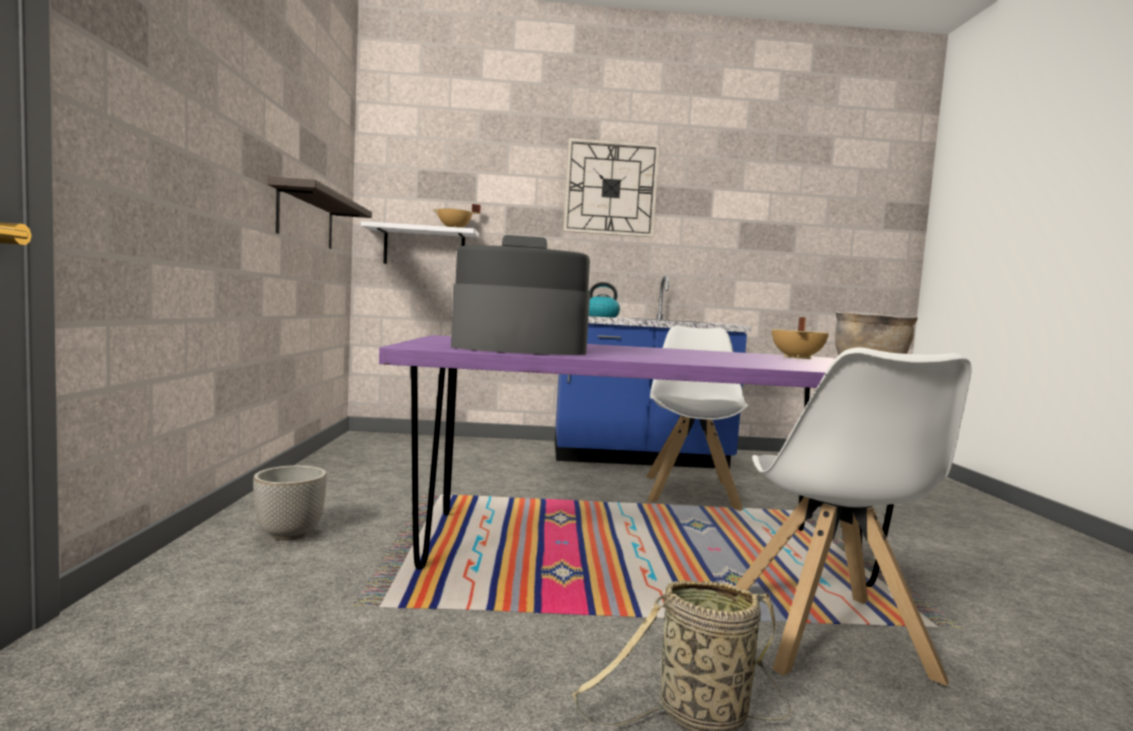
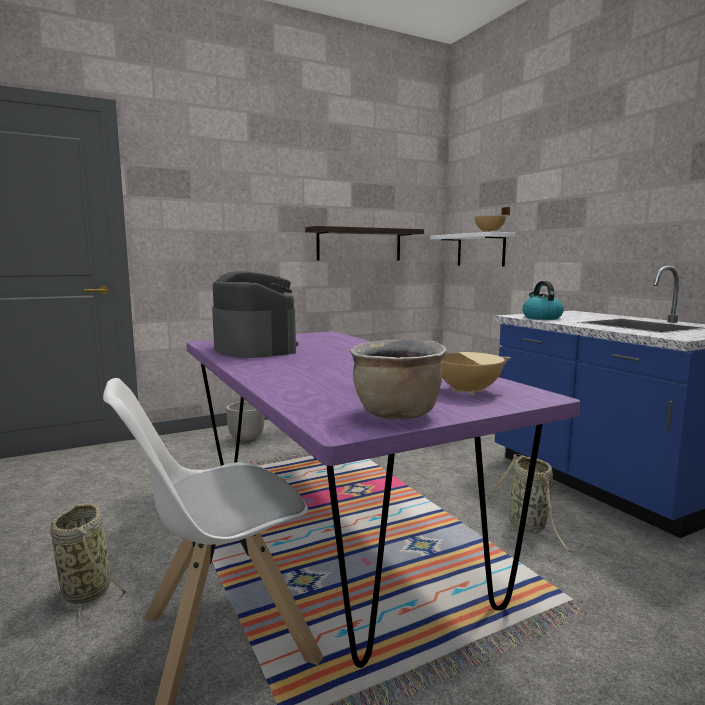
camera: 65 degrees right, 5 degrees up
wall clock [563,138,660,237] -> none
chair [646,325,748,511] -> basket [485,454,571,552]

